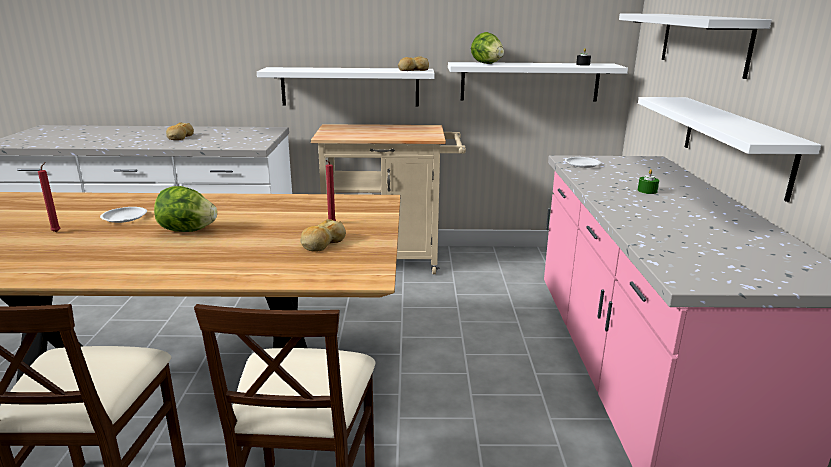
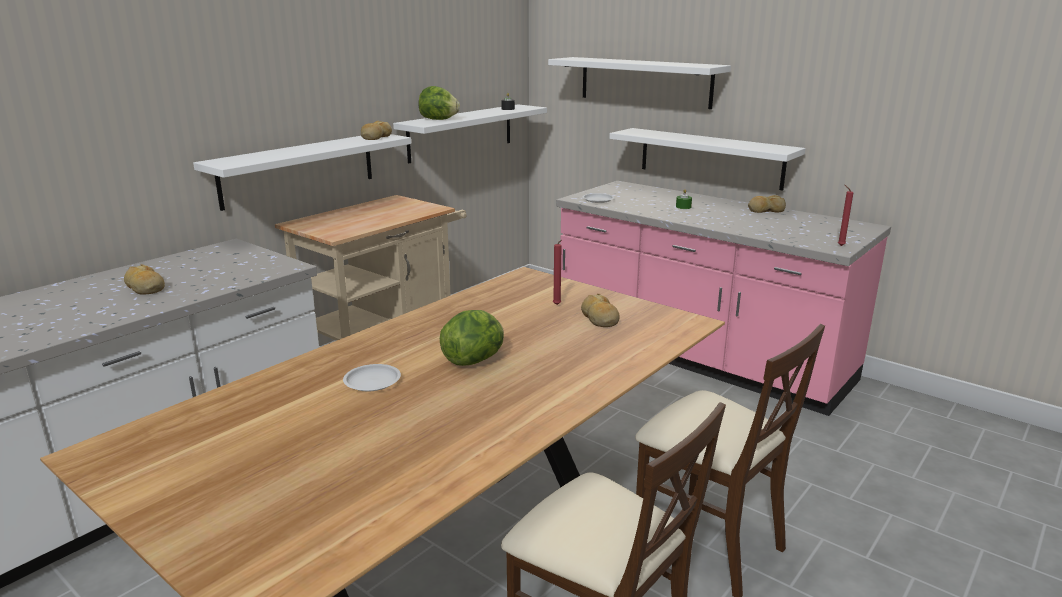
camera: 50 degrees left, 0 degrees up
red candle [38,162,60,232] -> red candle moved to [838,185,854,246]
none -> bread [748,195,786,213]

